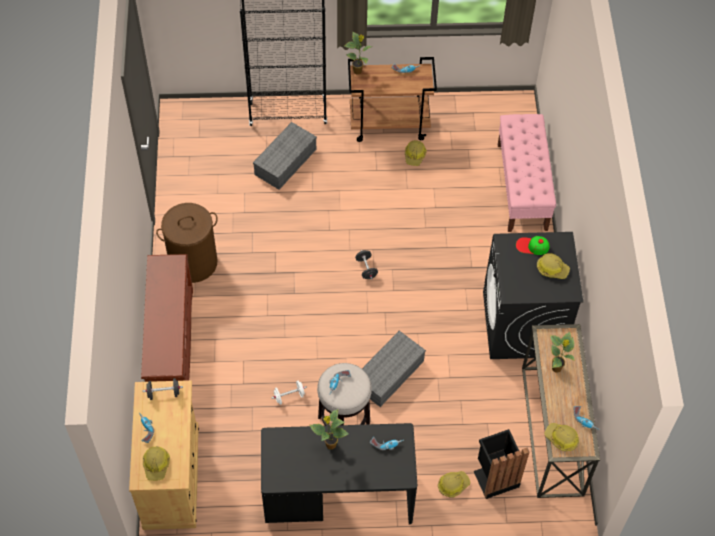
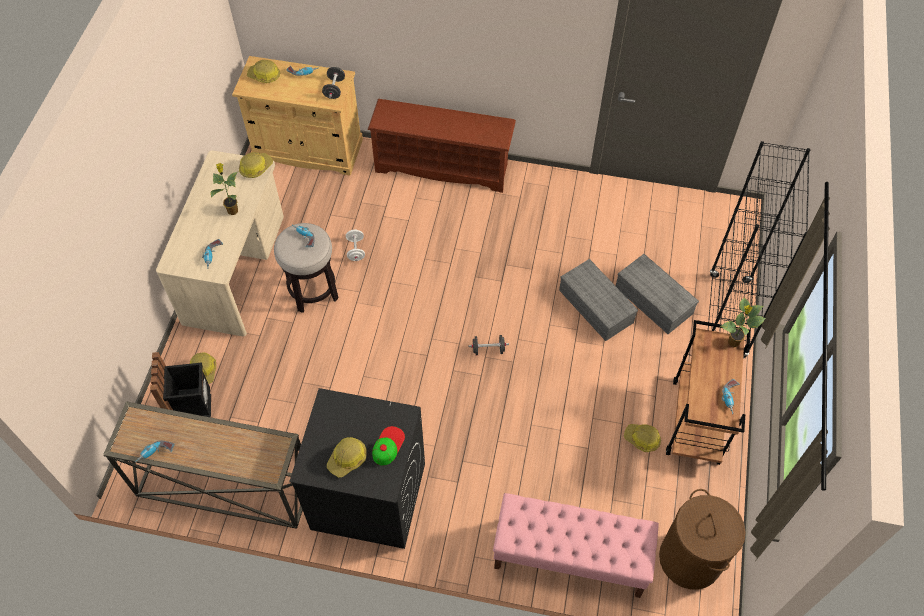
camera: 105 degrees right, 0 degrees up
brown laundry basket [156,203,218,283] -> brown laundry basket moved to [659,489,746,590]
black desk [261,423,417,524] -> beige desk [156,150,284,336]
grey storage box [362,331,426,407] -> grey storage box moved to [559,259,638,341]
hard hat [544,423,579,451] -> hard hat moved to [239,152,273,178]
potted plant [550,332,575,373] -> none

